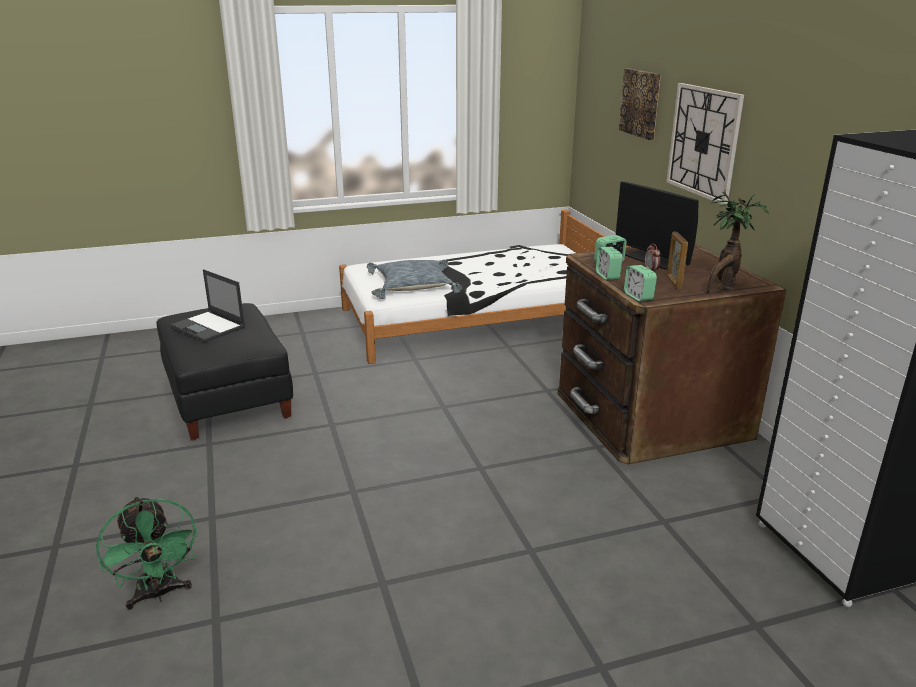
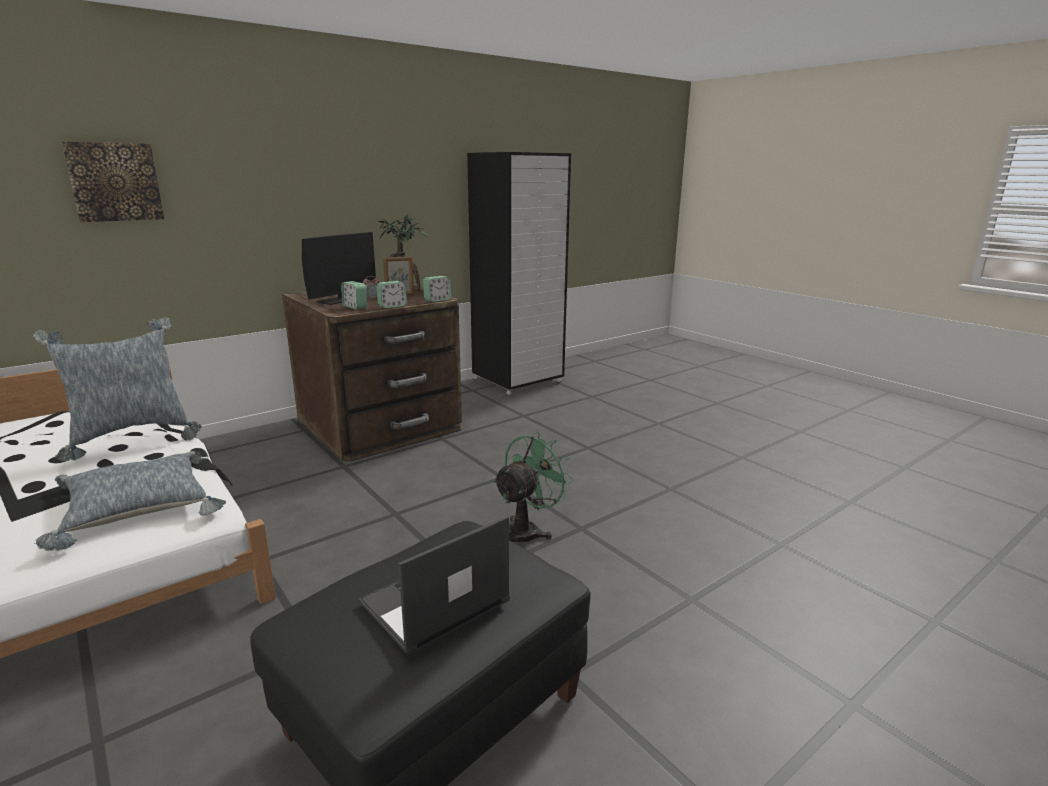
camera: 110 degrees left, 5 degrees down
green fan [96,496,198,610] -> green fan moved to [493,432,574,543]
laptop [170,269,245,342] -> laptop turned 150 degrees counterclockwise [358,516,510,656]
wall clock [666,83,744,205] -> none
none -> pillow [32,317,202,461]

